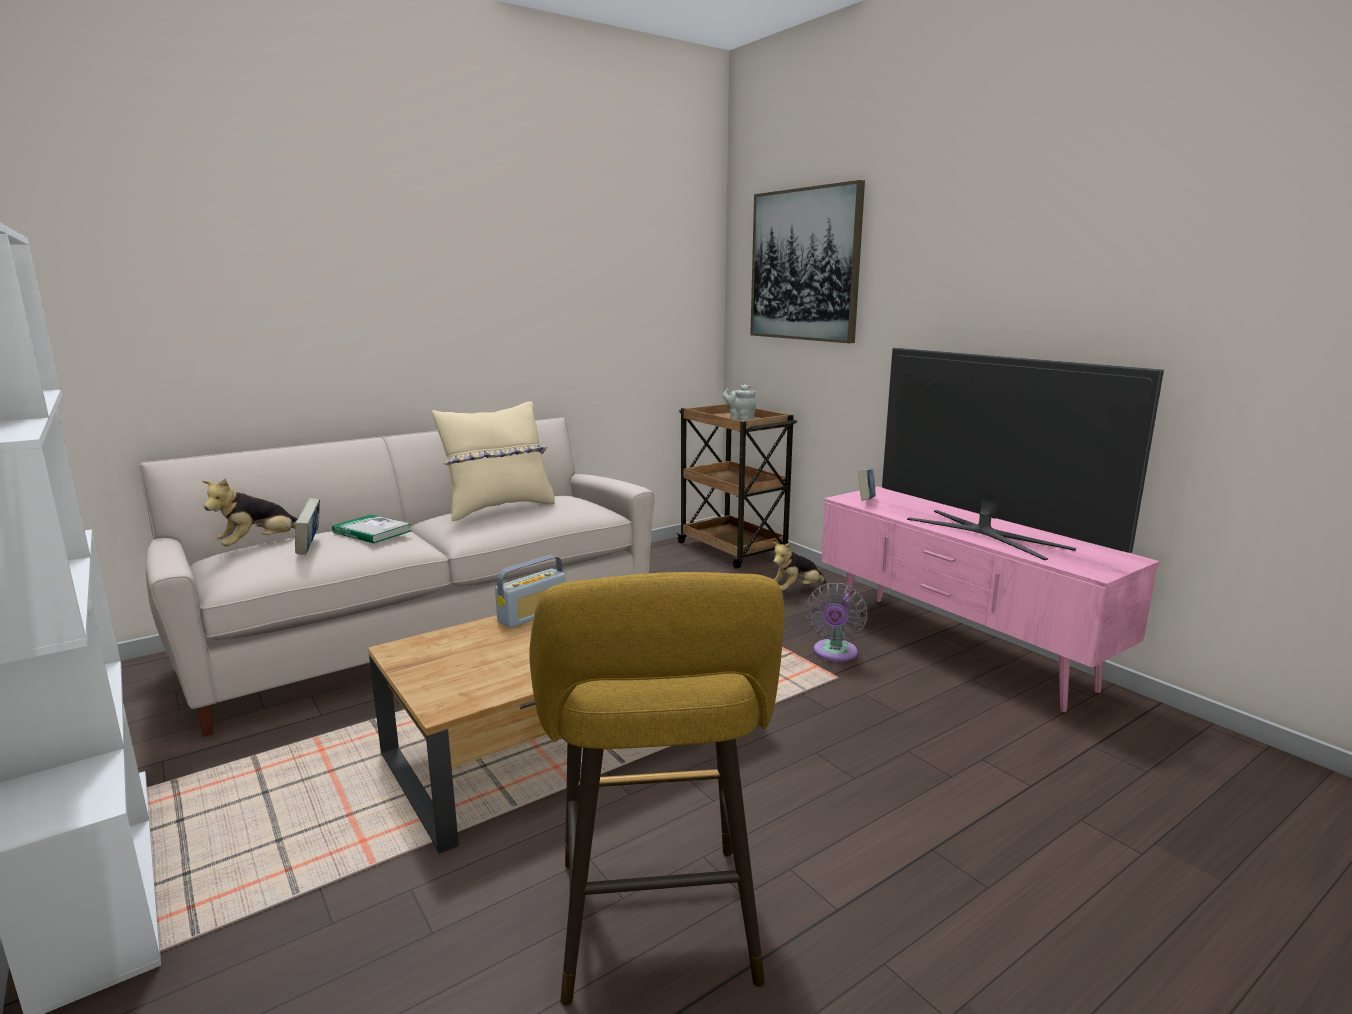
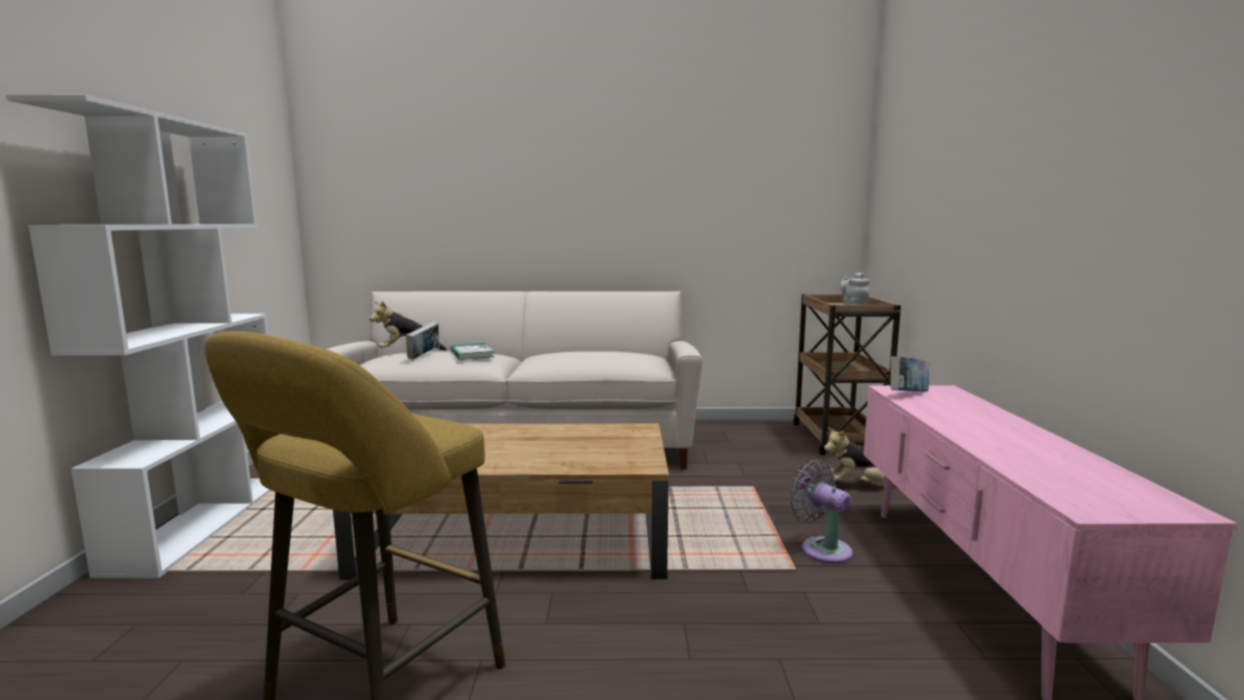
camera: 35 degrees right, 5 degrees down
beige pillow [432,402,555,521] -> none
radio [495,555,566,628] -> none
picture [750,180,865,343] -> none
grey fan [805,583,867,662] -> grey fan turned 90 degrees clockwise [788,460,853,564]
television [882,348,1164,560] -> none

